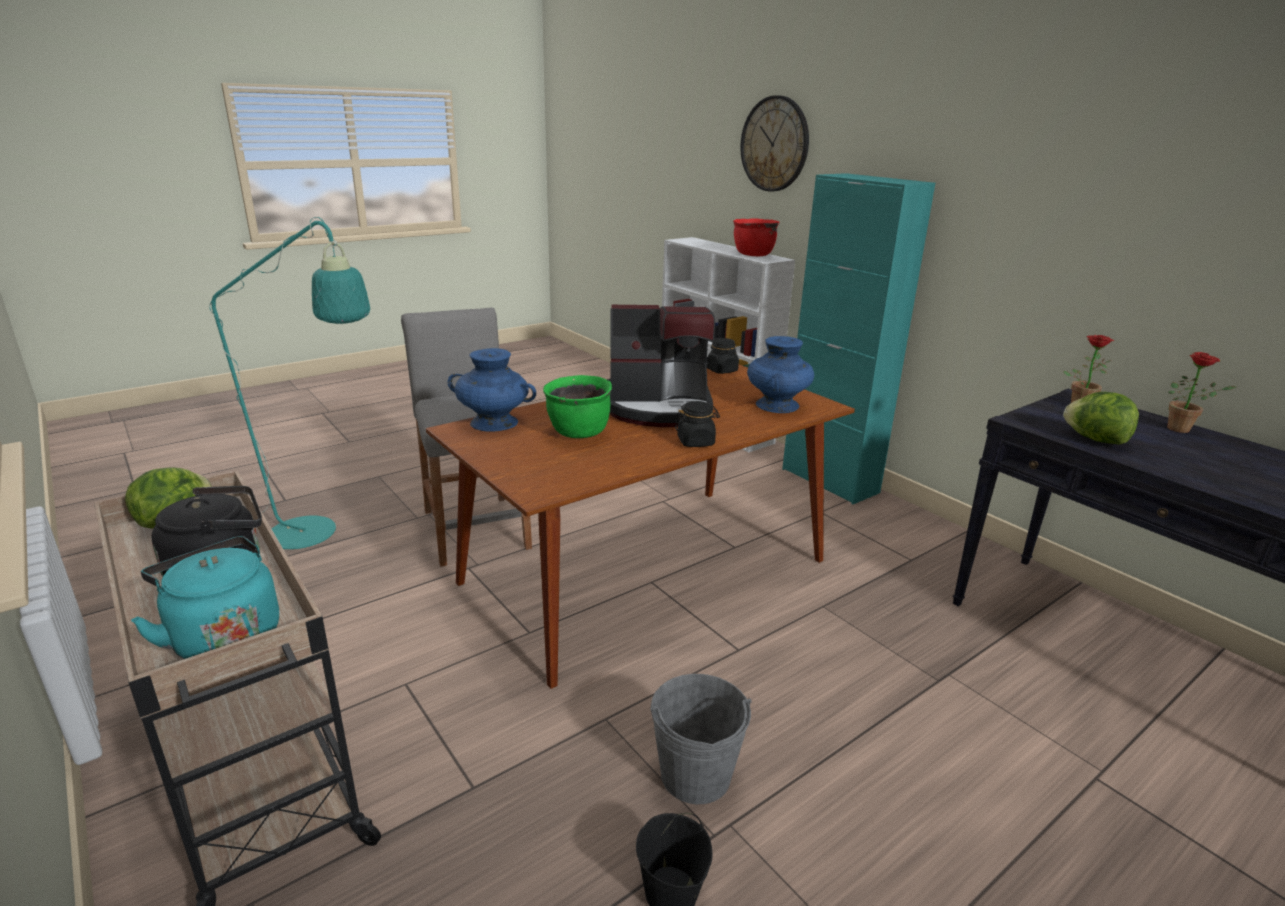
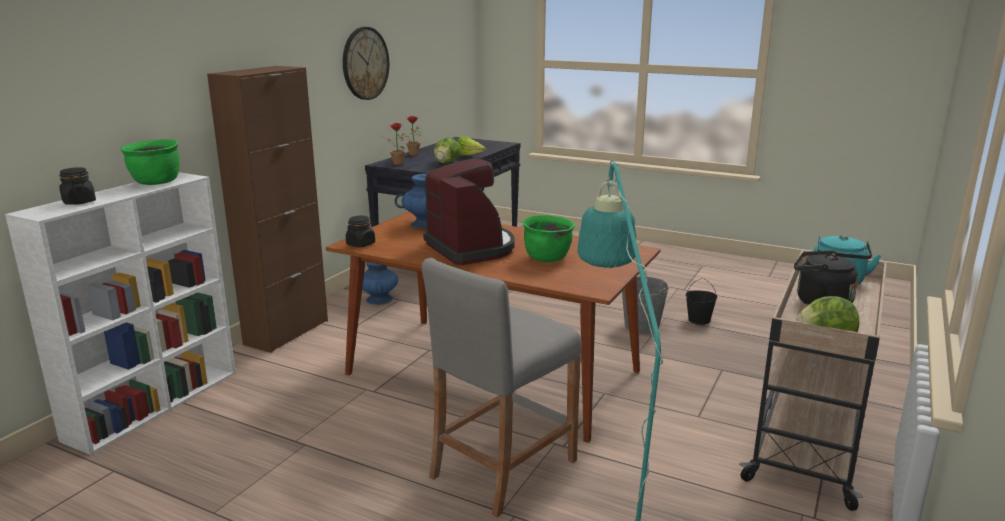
camera: 115 degrees left, 5 degrees down
blue vase [448,348,536,432] -> blue vase moved to [362,262,398,305]
black jar [675,401,720,447] -> black jar moved to [59,167,96,205]
red cooking pot [733,219,779,256] -> green cooking pot [121,139,179,185]
wall clock [741,95,809,192] -> wall clock moved to [343,27,389,100]
turquoise cabinet [782,173,935,504] -> brown cabinet [207,66,328,353]
none -> lettuce [457,136,486,156]

